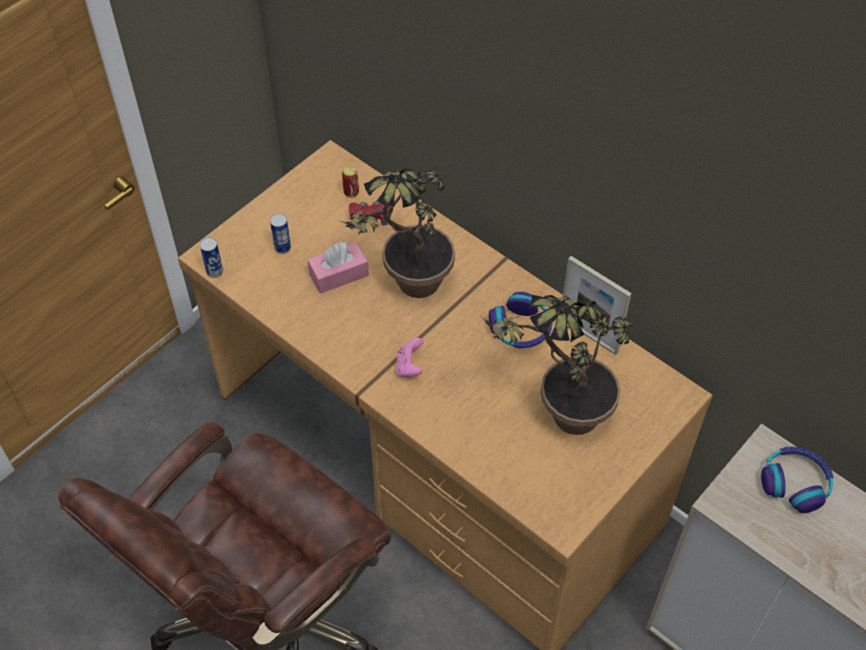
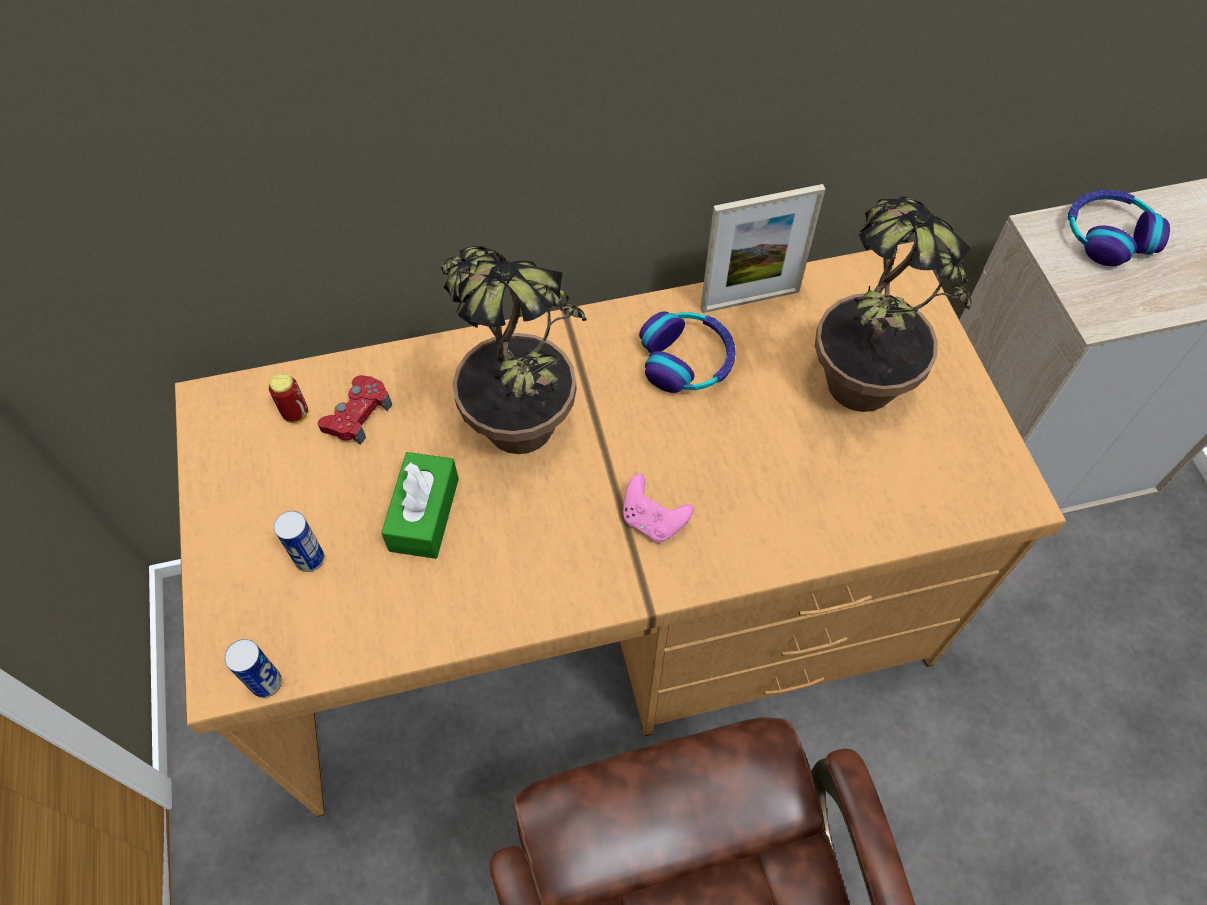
camera: 55 degrees left, 5 degrees up
pink tissue box [307,242,369,294] -> green tissue box [381,452,459,559]

